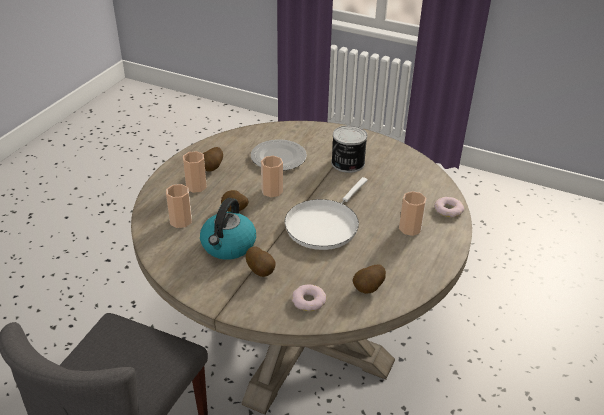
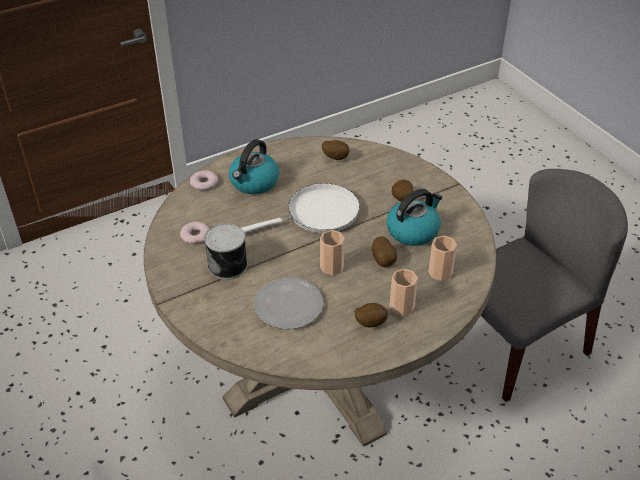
camera: 145 degrees left, 5 degrees up
donut [292,284,326,311] -> donut moved to [180,222,210,244]
cup [399,191,426,236] -> kettle [229,139,279,194]

